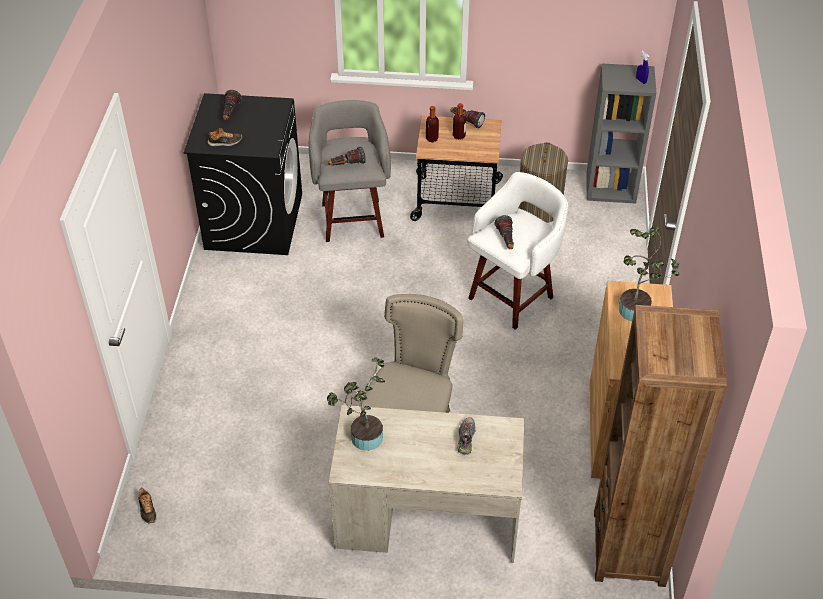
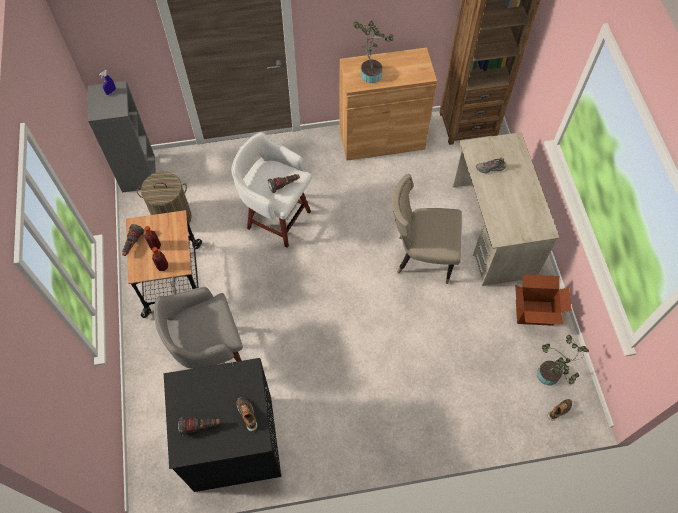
camera: 105 degrees left, 15 degrees up
potted plant [327,358,385,450] -> potted plant moved to [537,335,589,386]
flashlight [328,147,366,166] -> none
none -> cardboard box [515,274,572,326]

